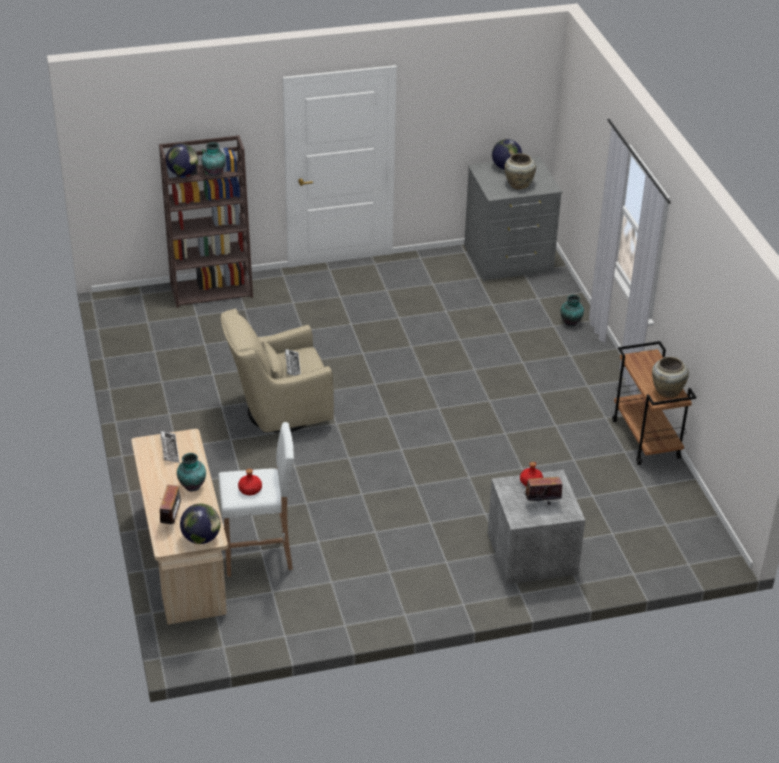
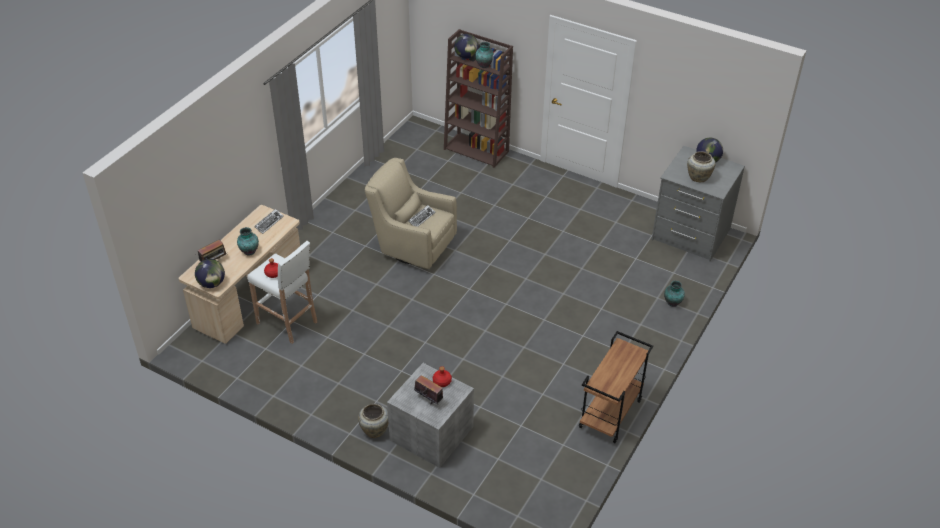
camera: 45 degrees right, 5 degrees up
beige vase [652,357,689,398] -> beige vase moved to [358,404,389,438]

